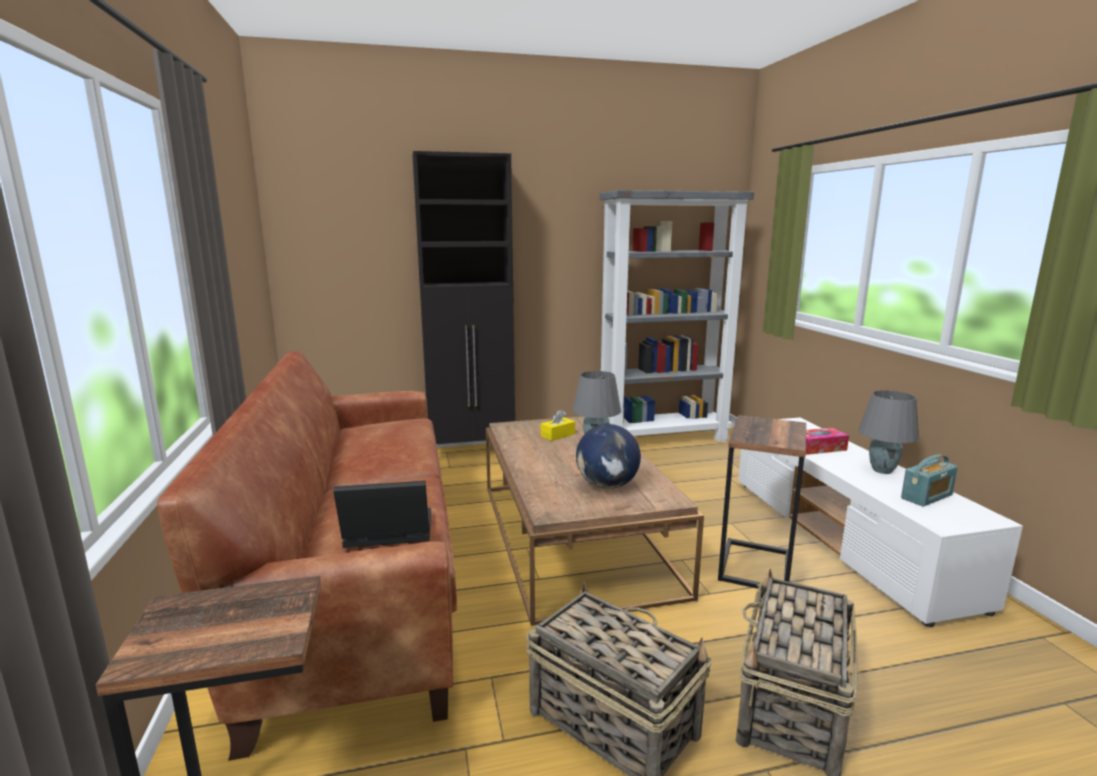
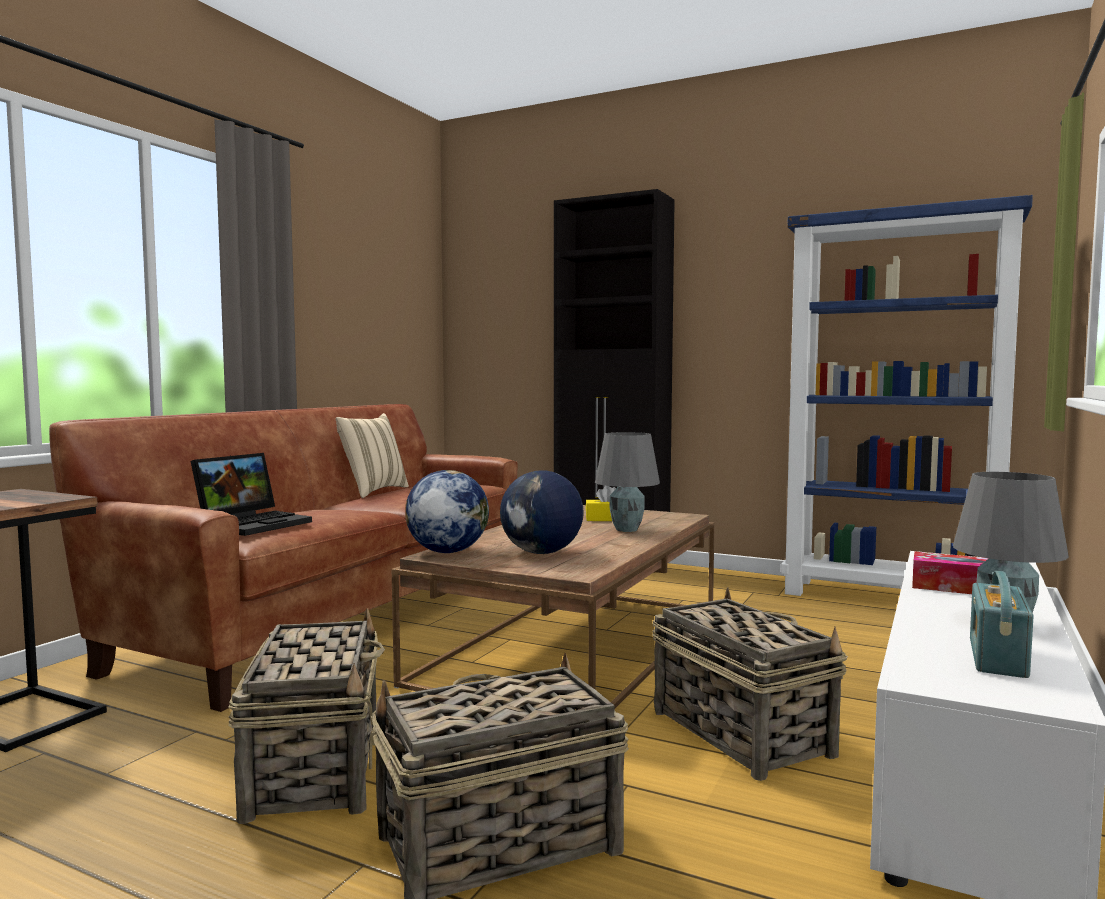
camera: 40 degrees right, 10 degrees down
laptop [333,481,431,548] -> laptop turned 90 degrees clockwise [191,453,312,536]
grey bookcase [600,190,754,442] -> blue bookcase [781,195,1033,596]
side table [718,415,806,589] -> basket [652,587,848,781]
radio [901,454,958,507] -> radio turned 105 degrees clockwise [970,571,1034,678]
none -> beige pillow [336,413,409,498]
none -> globe [405,470,489,553]

